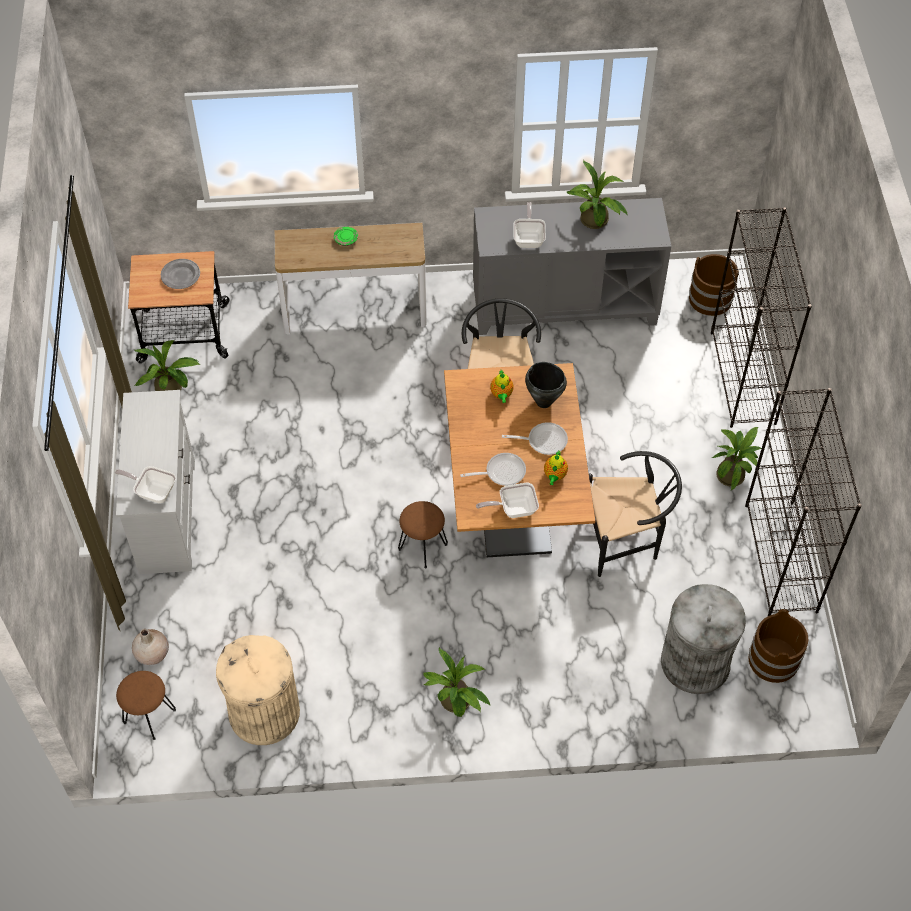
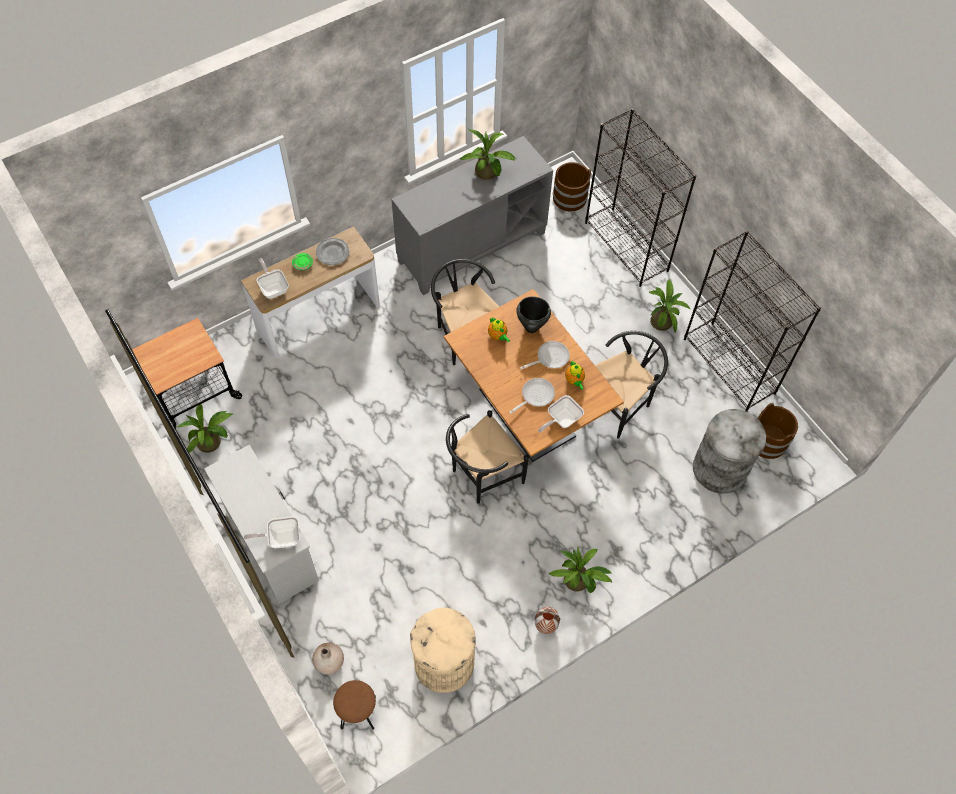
camera: 30 degrees left, 5 degrees up
grey plate [161,259,200,289] -> grey plate moved to [316,238,349,265]
brown stool [398,501,448,568] -> black chair [446,410,529,504]
frying pan [513,202,546,248] -> frying pan moved to [256,258,289,299]
none -> vase [535,607,560,634]

